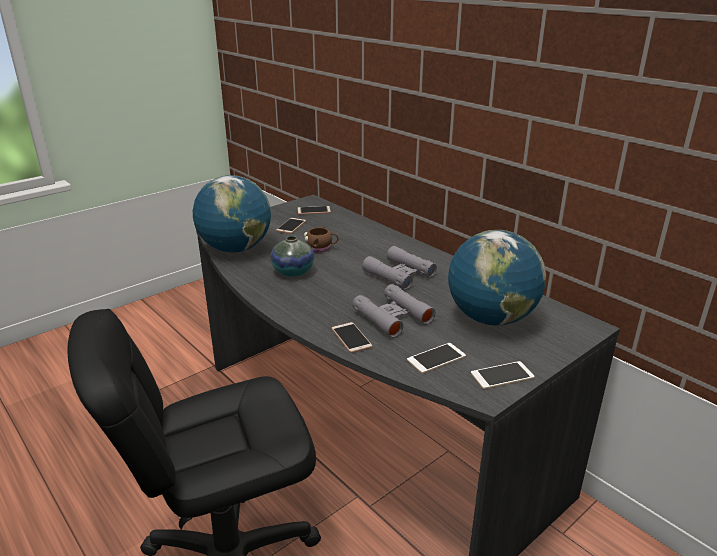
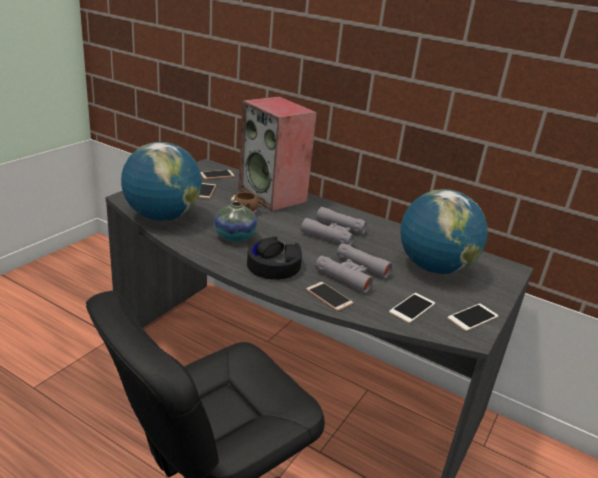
camera: 20 degrees left, 0 degrees up
none -> speaker [238,97,317,211]
none -> black headphones [247,237,302,280]

